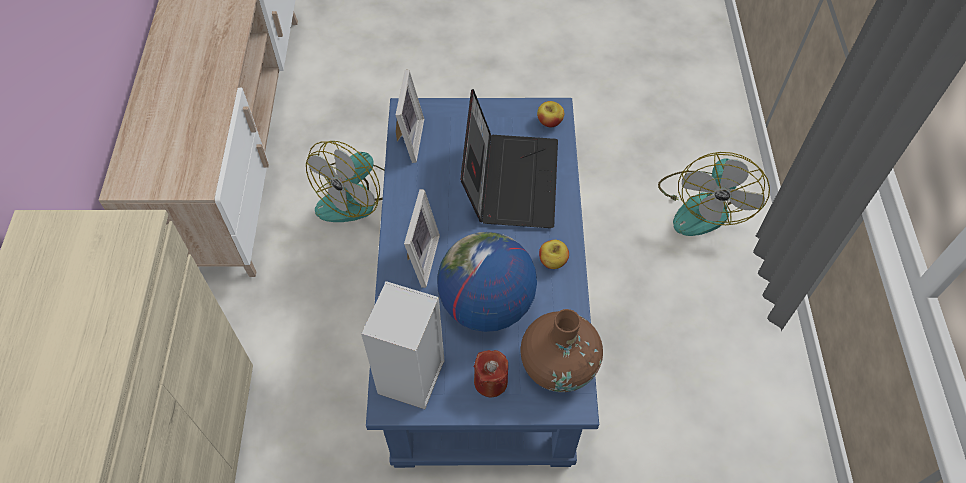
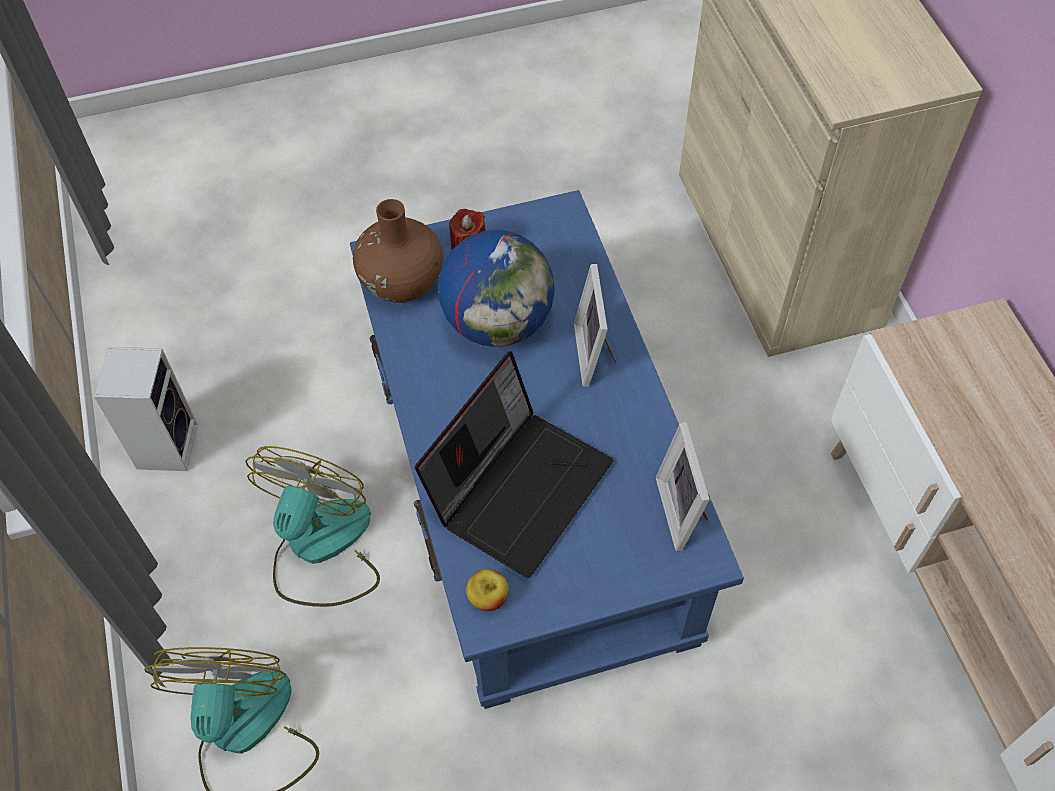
camera: 165 degrees right, 0 degrees up
fan [306,141,385,222] -> fan moved to [245,446,380,607]
speaker [361,281,444,409] -> speaker moved to [94,347,198,471]
laptop [460,89,558,228] -> laptop turned 135 degrees counterclockwise [415,351,613,578]
apple [539,240,569,269] -> none

